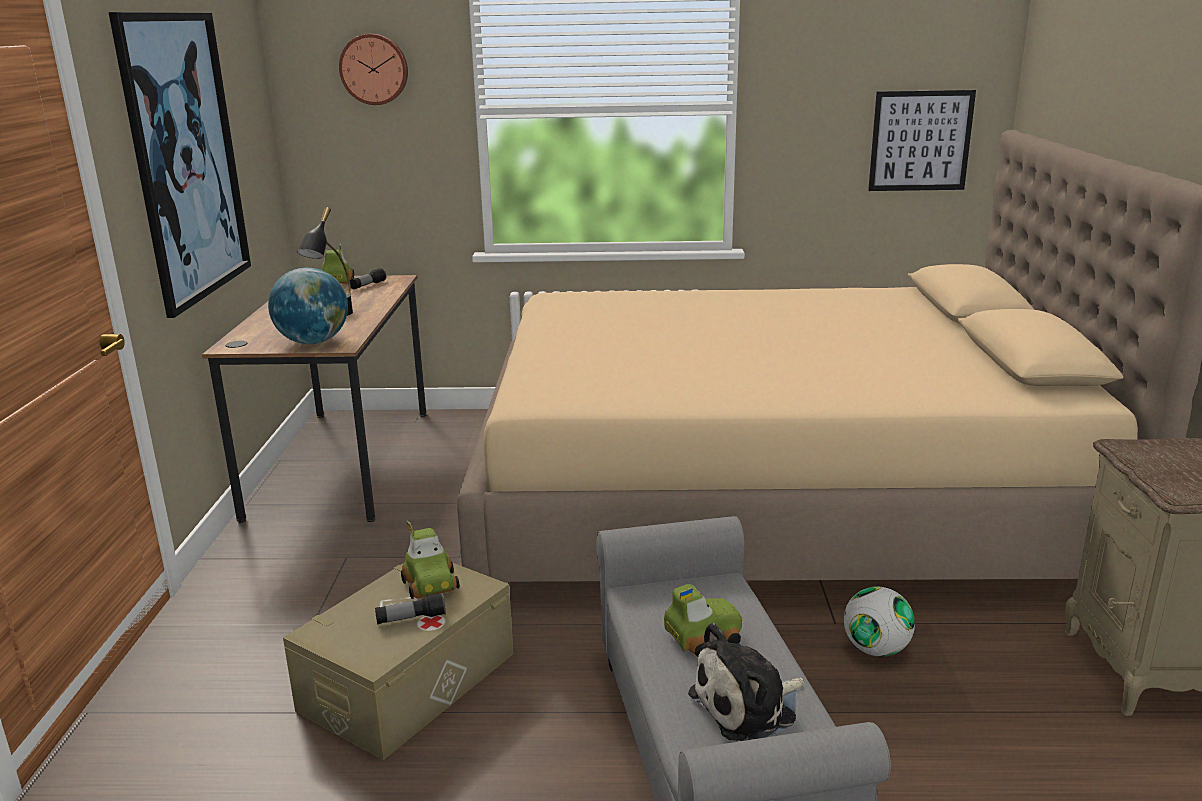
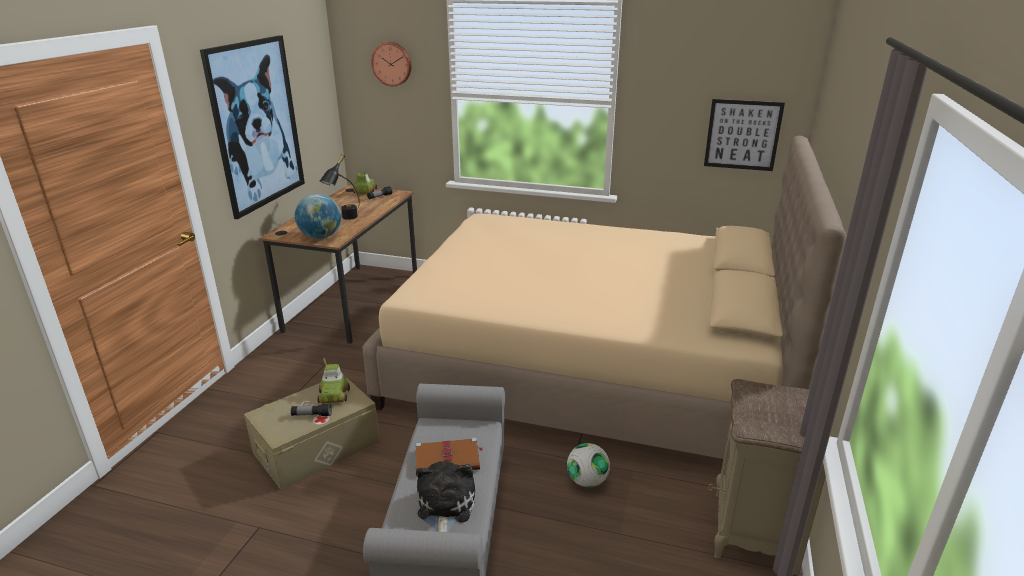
camera: 15 degrees right, 5 degrees up
toy car [664,584,743,657] -> brown book [416,438,482,475]
plush toy [688,623,804,741] -> plush toy turned 105 degrees clockwise [416,461,475,532]

